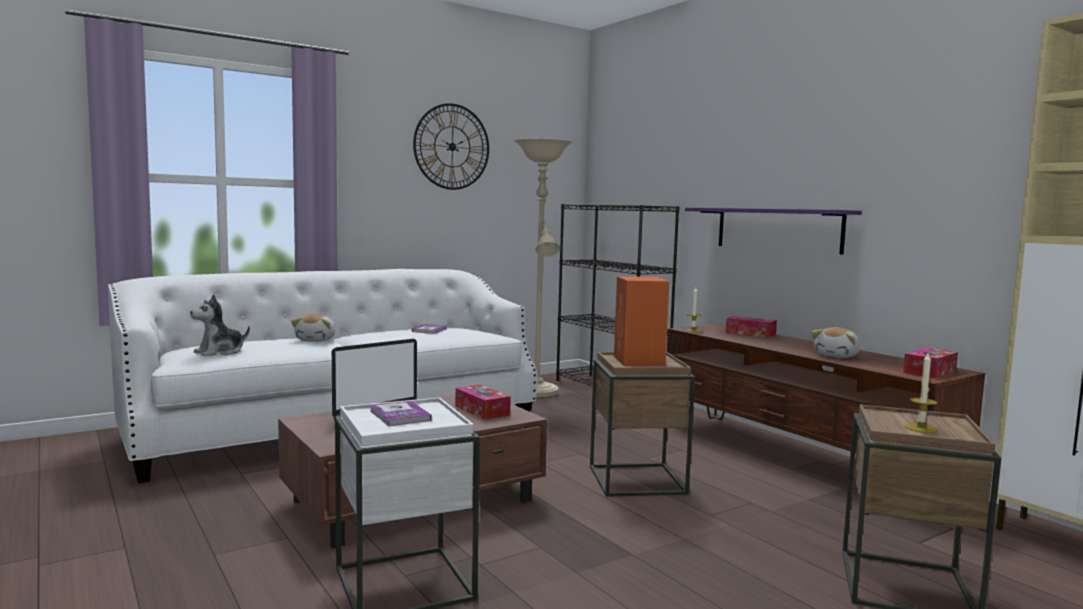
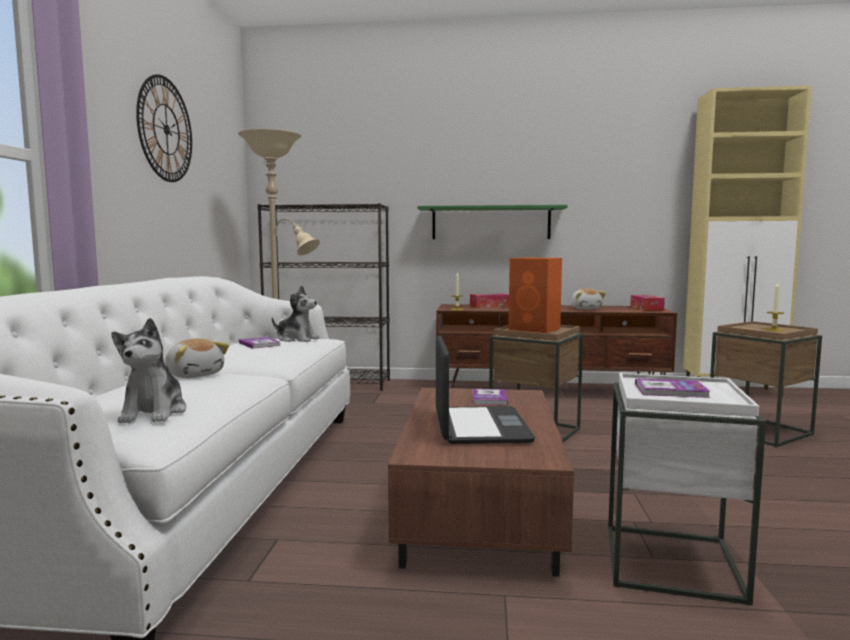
camera: 50 degrees left, 0 degrees up
tissue box [455,385,511,420] -> book [473,389,508,405]
purple shelf [685,208,862,255] -> green shelf [418,205,567,239]
none -> plush toy [272,285,319,342]

